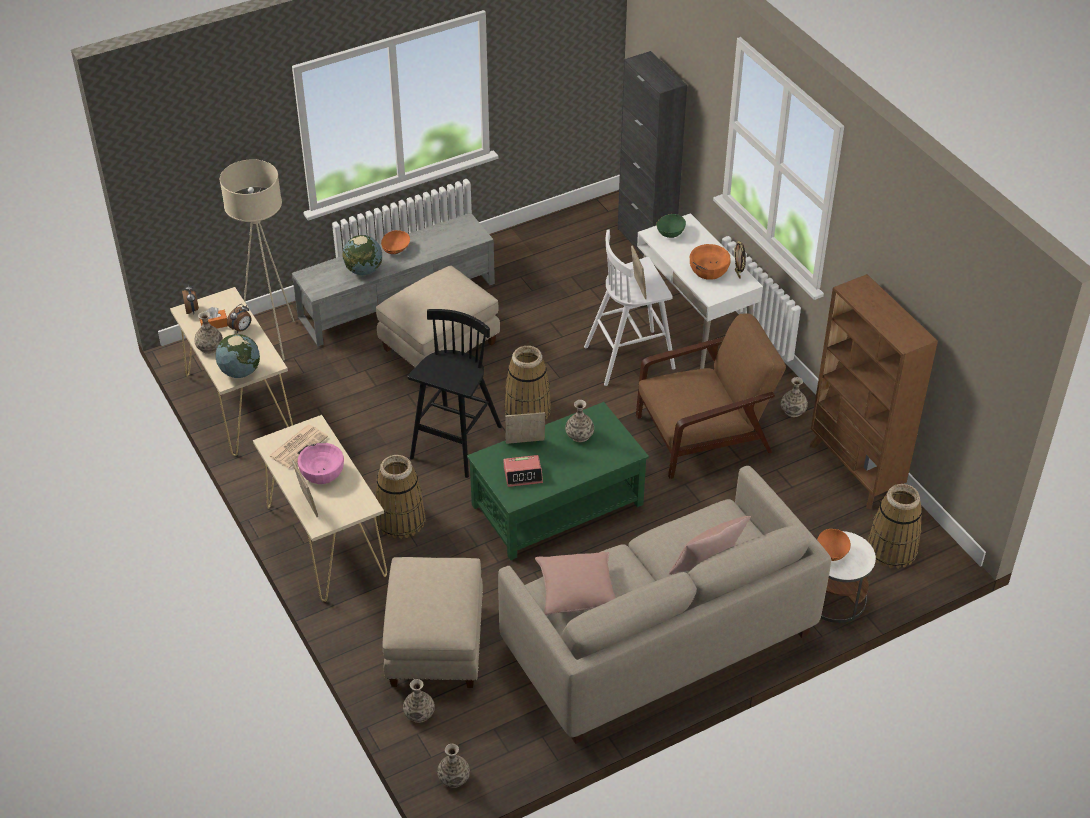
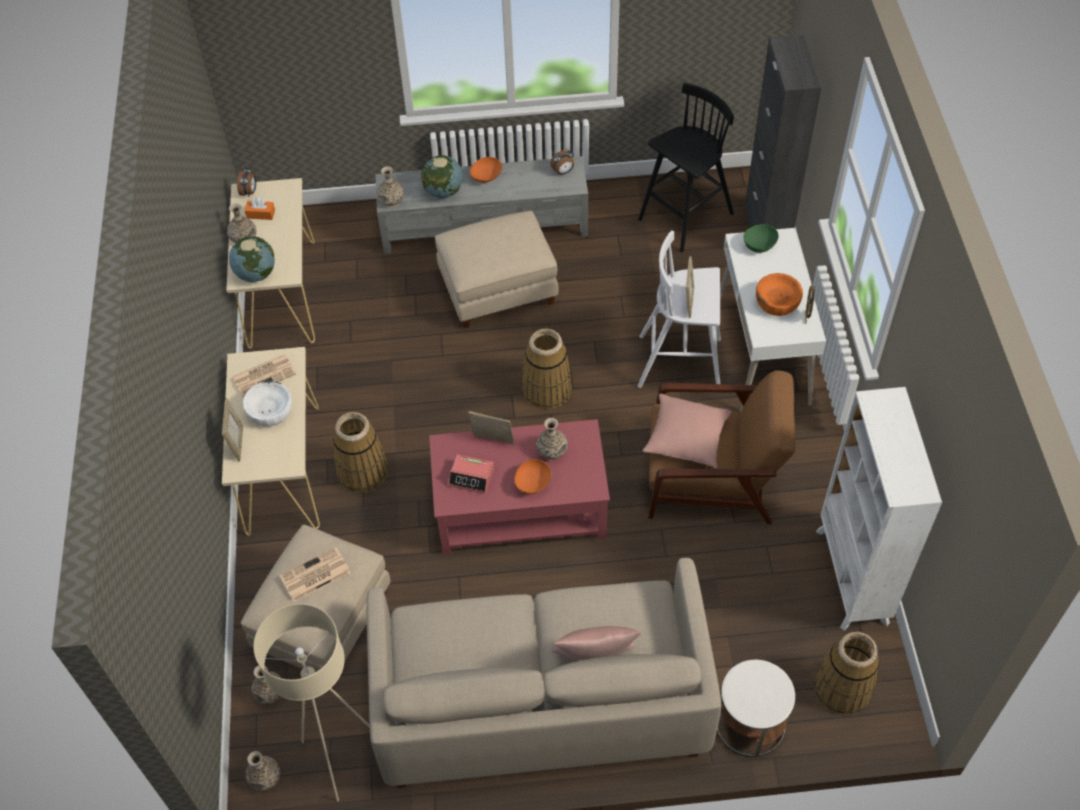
camera: 25 degrees right, 10 degrees up
beige floor lamp [220,159,294,360] -> beige floor lamp moved to [253,604,370,802]
alarm clock [227,304,251,333] -> alarm clock moved to [550,149,574,175]
pink bowl [298,443,344,484] -> white bowl [243,381,292,426]
black stool [407,309,502,478] -> black stool moved to [638,83,734,252]
green coffee table [467,402,649,560] -> red coffee table [429,419,610,555]
pink pillow [535,552,616,615] -> pink pillow moved to [643,394,732,468]
vase [781,377,808,417] -> vase moved to [377,166,404,207]
brown bookcase [810,274,938,509] -> white bookcase [816,387,942,631]
orange bowl [817,529,851,561] -> orange bowl moved to [514,459,552,494]
none -> newspaper [280,547,351,602]

